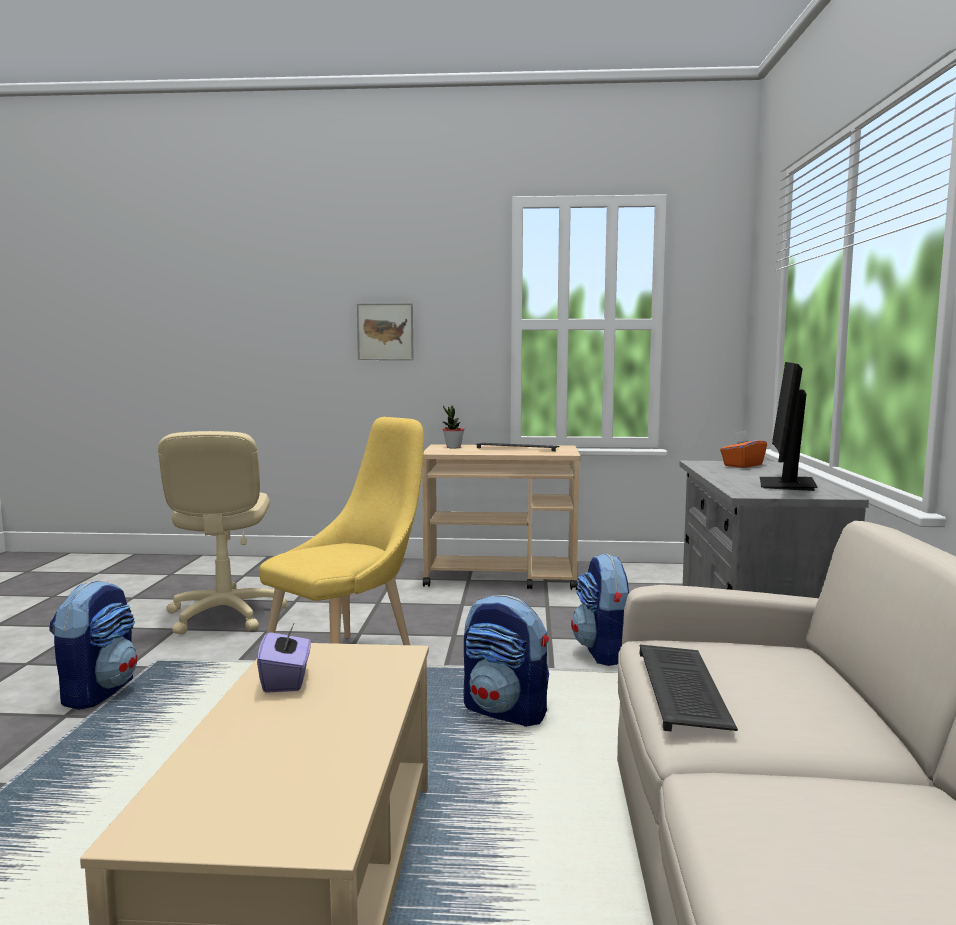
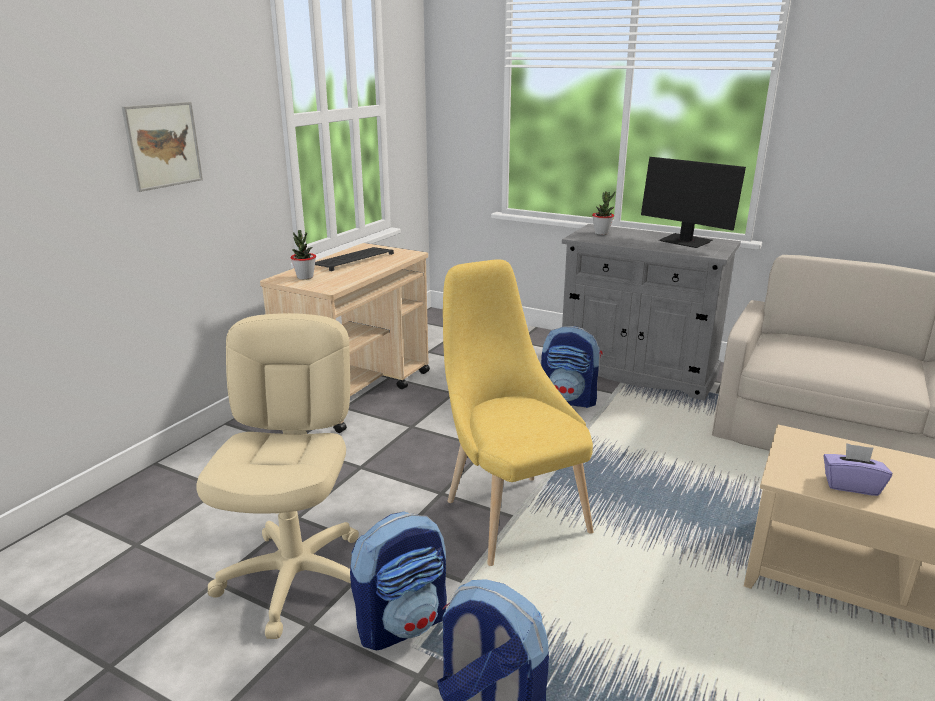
camera: 65 degrees left, 15 degrees up
beige office chair [158,431,288,635] -> beige office chair turned 105 degrees counterclockwise [196,313,359,639]
backpack [464,595,549,727] -> backpack moved to [350,512,447,650]
keyboard [639,645,738,732] -> none
orange tissue box [720,431,767,468] -> potted plant [592,191,615,235]

